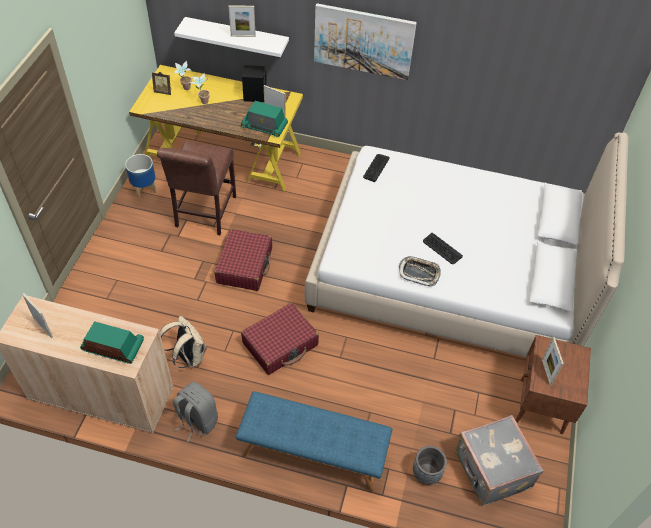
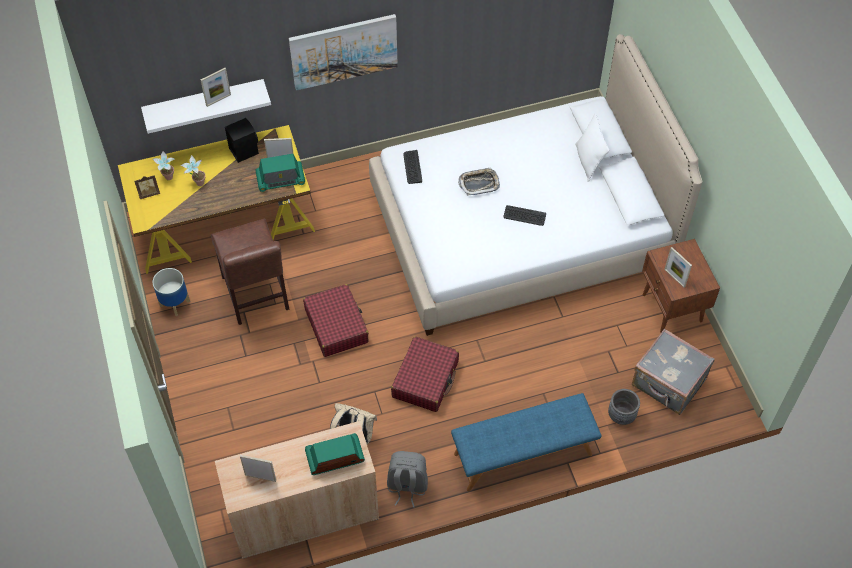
camera: 30 degrees left, 5 degrees up
tray [399,256,441,286] -> tray moved to [458,167,500,195]
none -> white pillow [575,113,610,182]

